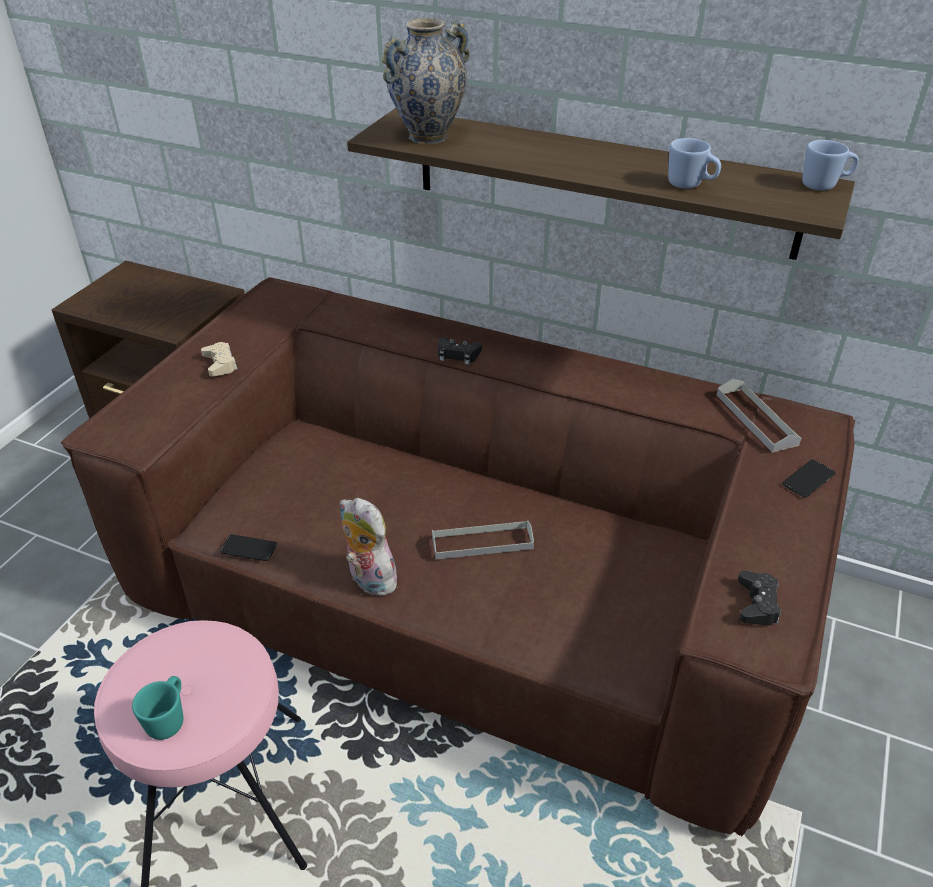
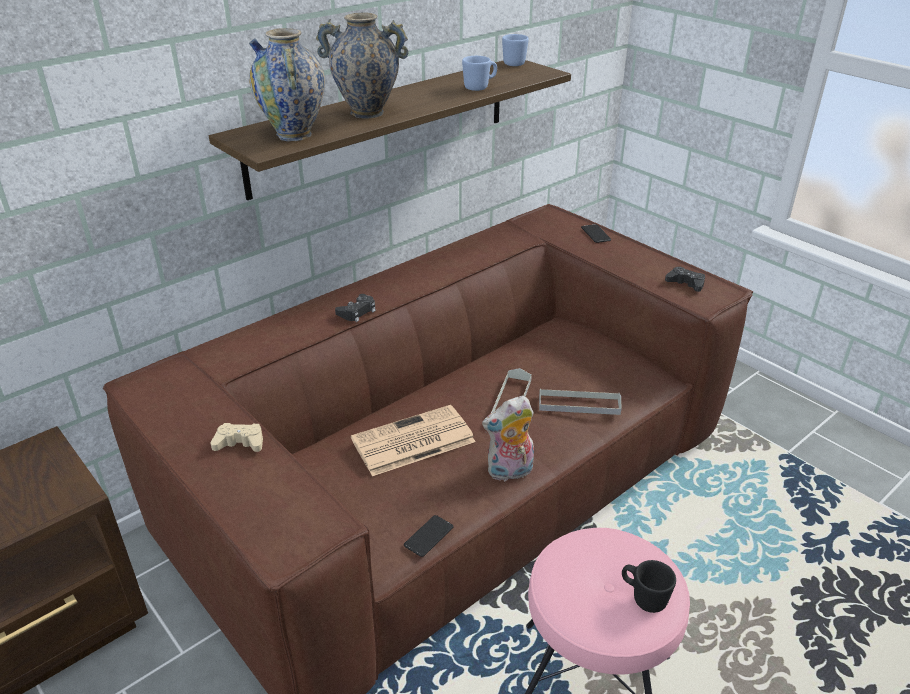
camera: 65 degrees left, 5 degrees down
turquoise mug [132,676,183,740] -> black mug [622,560,676,613]
grey tray [716,379,802,453] -> grey tray moved to [539,388,621,415]
none -> vase [316,13,408,119]
none -> newspaper [351,405,476,476]

